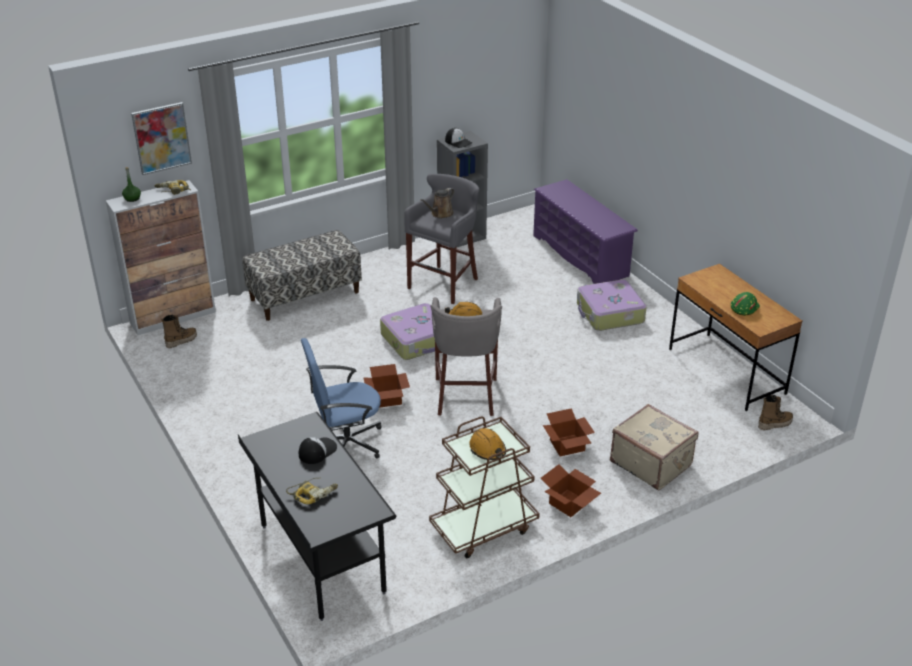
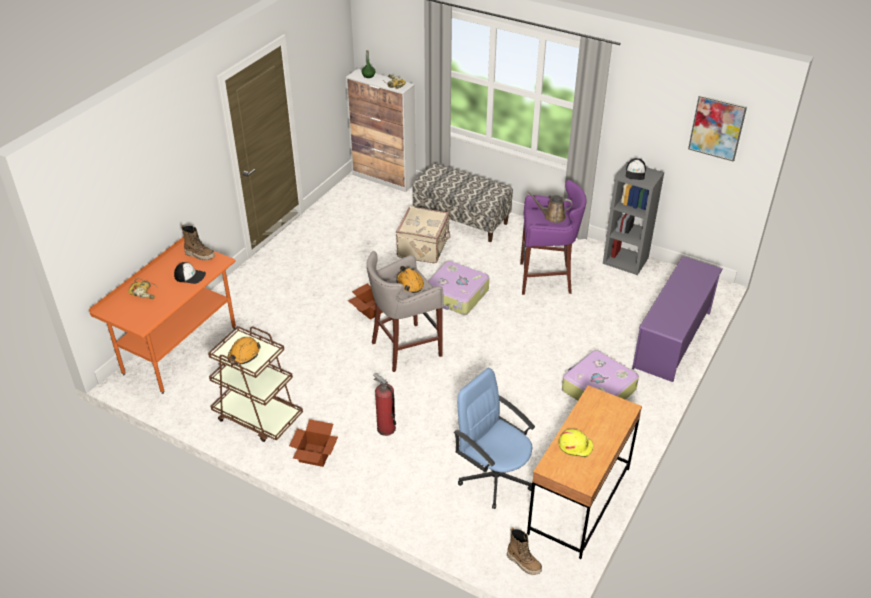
camera: 60 degrees right, 5 degrees up
picture [131,102,192,175] -> picture moved to [688,95,747,162]
boot [161,315,197,348] -> boot moved to [181,225,215,261]
black desk [238,412,396,621] -> orange desk [89,237,236,394]
blue office chair [301,338,382,458] -> blue office chair moved to [454,368,535,509]
grey stool [404,174,479,304] -> purple stool [520,180,587,295]
cardboard box [543,408,595,457] -> fire extinguisher [373,373,396,436]
beige suitcase [610,404,699,490] -> beige suitcase moved to [396,206,450,263]
green hard hat [731,292,760,316] -> yellow hard hat [558,429,593,457]

